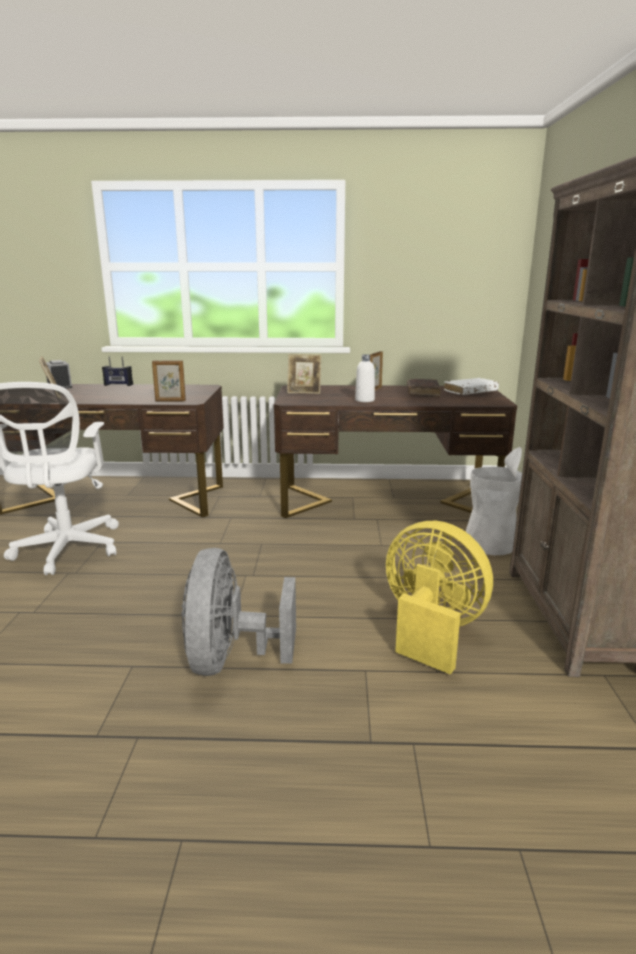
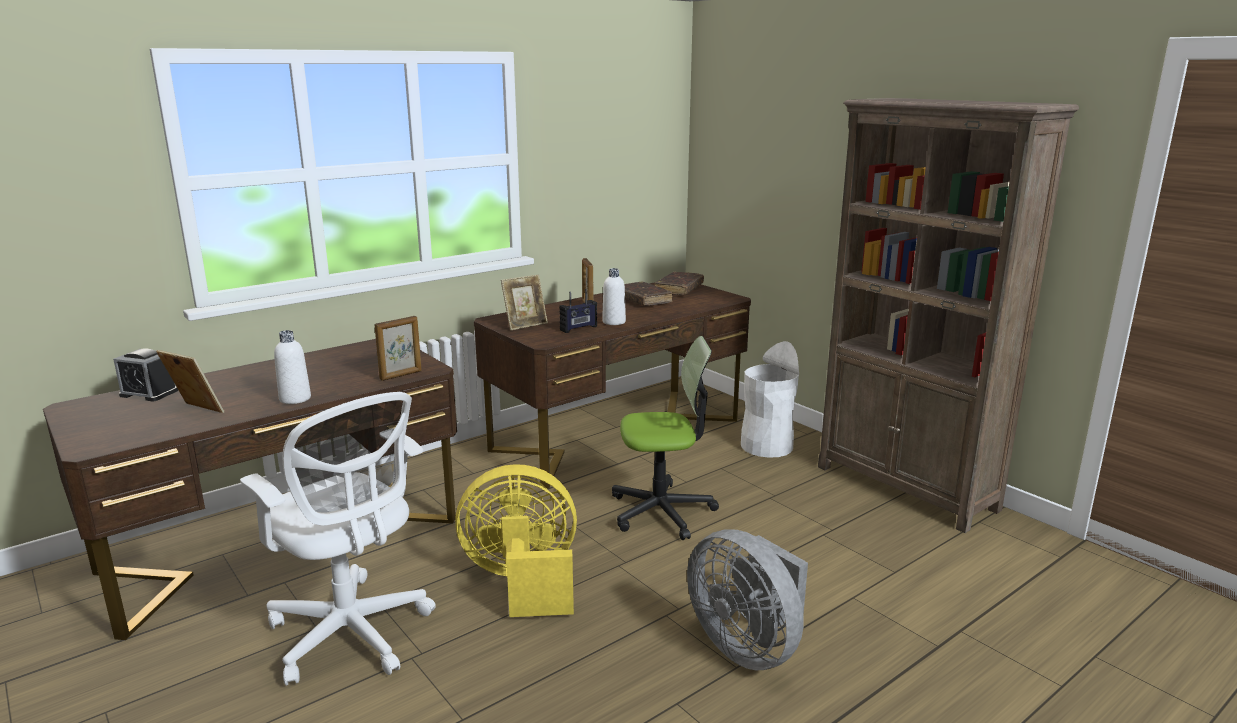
camera: 40 degrees left, 0 degrees up
radio [102,356,133,386] -> radio moved to [559,289,597,333]
yellow fan [386,521,493,675] -> yellow fan moved to [455,464,577,617]
white book [444,378,499,395] -> brown book [655,272,704,295]
none -> white bottle [274,330,311,404]
none -> office chair [612,336,719,540]

